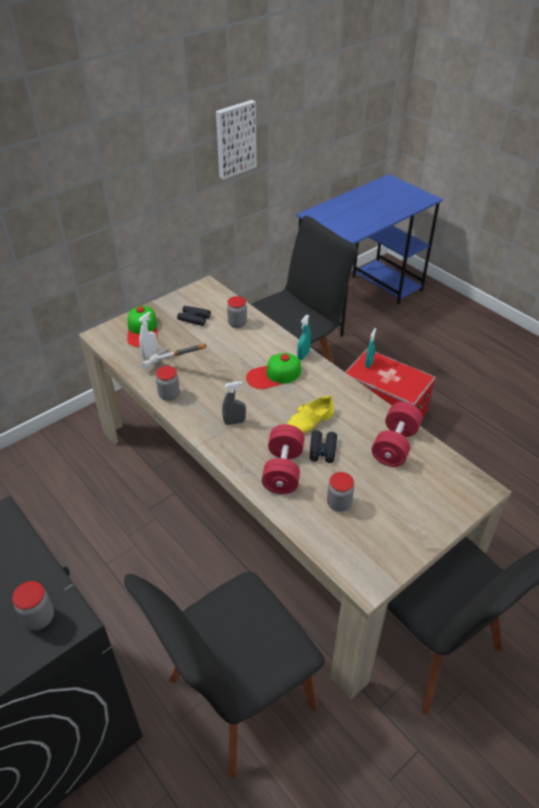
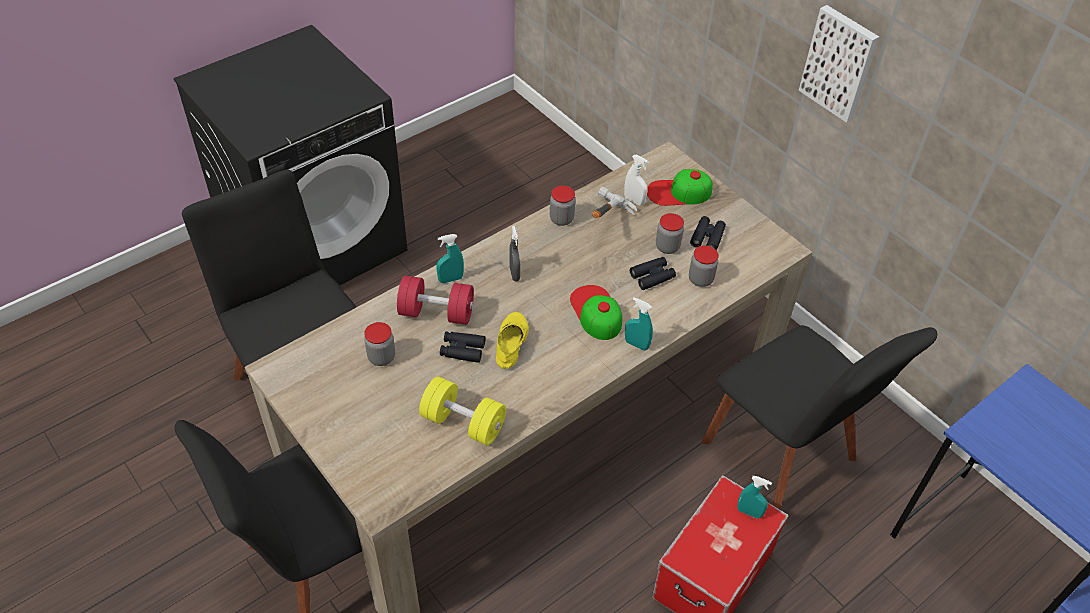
camera: 90 degrees right, 5 degrees up
jar [12,581,54,630] -> jar moved to [656,213,684,254]
picture [216,100,257,180] -> picture moved to [799,5,879,123]
yellow shoe [288,396,334,433] -> yellow shoe turned 45 degrees clockwise [496,312,529,369]
red dumbbell [372,402,422,467] -> yellow dumbbell [419,377,506,446]
none -> turquoise spray bottle [436,234,464,283]
none -> black binoculars [630,257,676,290]

